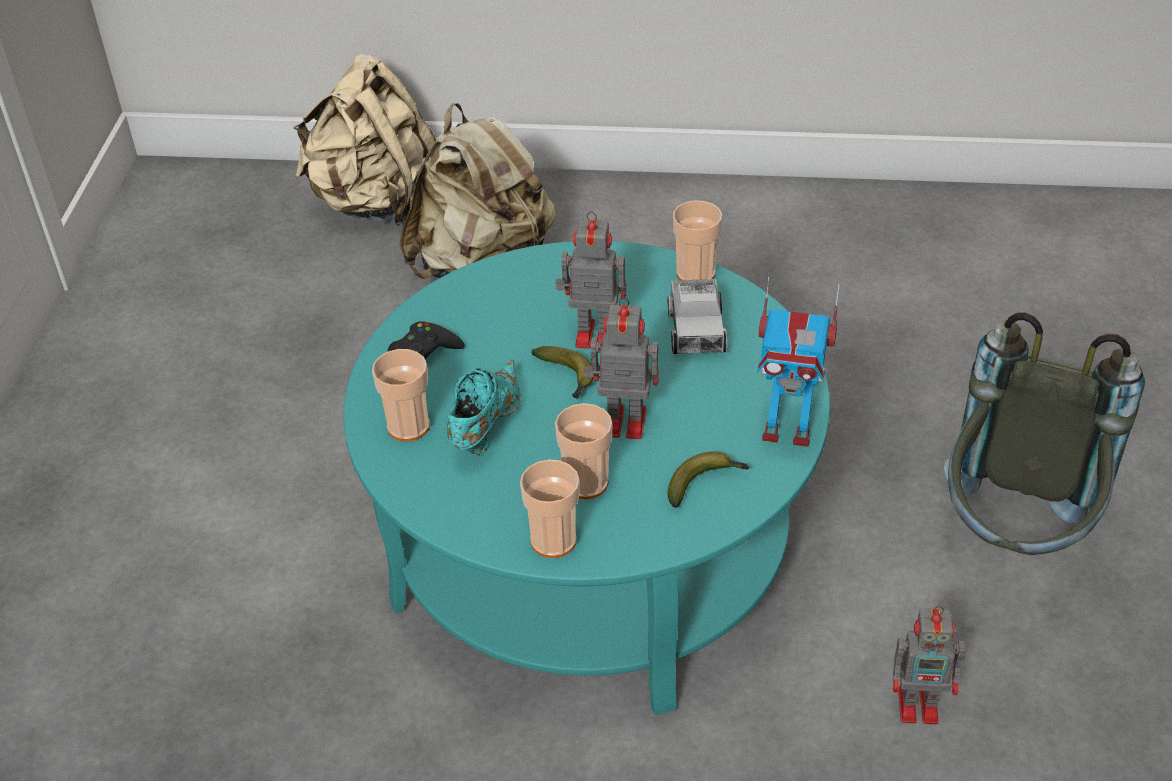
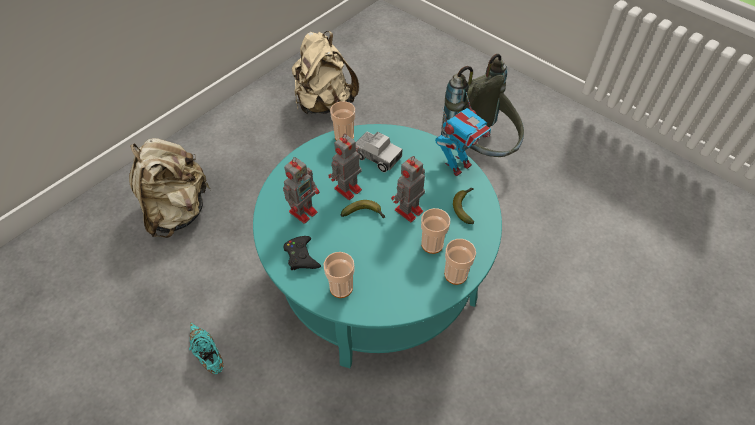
camera: 55 degrees left, 10 degrees up
beige backpack [294,54,436,226] -> beige backpack moved to [292,31,359,114]
turquoise shoe [447,360,521,456] -> turquoise shoe moved to [189,322,224,374]
toy robot [893,606,966,725] -> toy robot moved to [283,157,319,224]

